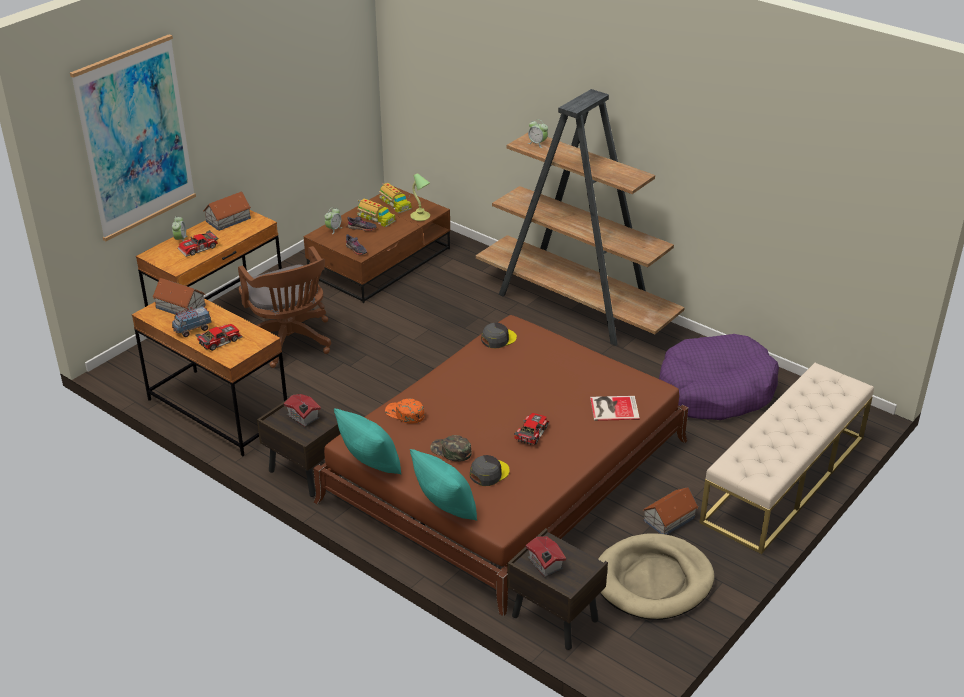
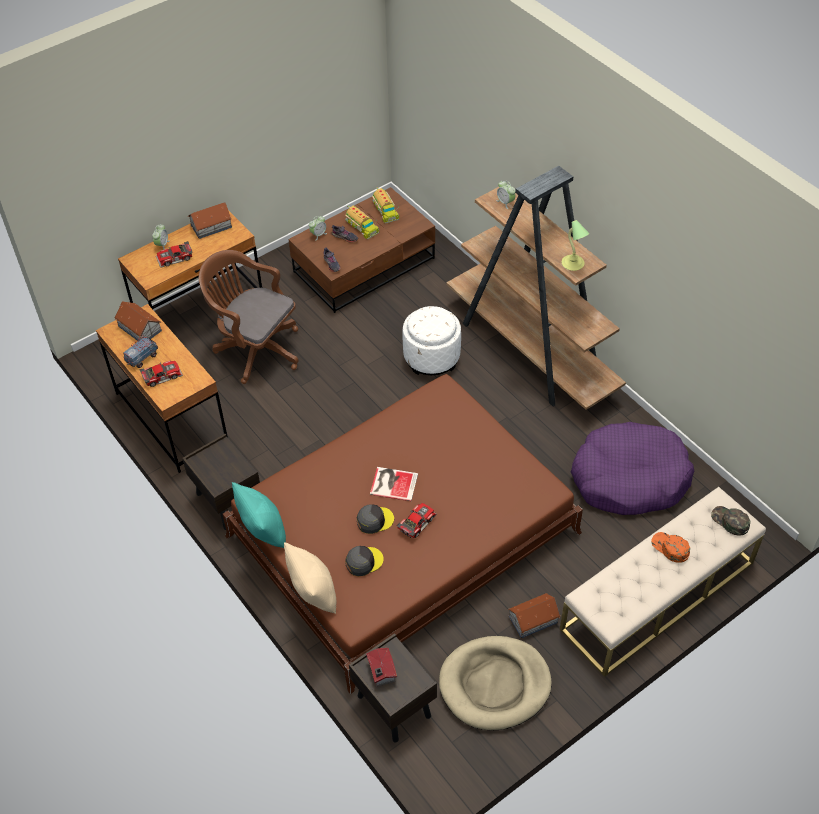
camera: 15 degrees right, 15 degrees up
picture [70,34,196,241] -> none
toy truck [172,305,212,337] -> toy truck turned 150 degrees clockwise [123,336,158,368]
brown office chair [238,246,331,368] -> brown office chair turned 135 degrees clockwise [199,250,299,384]
toy house [284,394,321,427] -> none
orange cap [385,399,425,424] -> orange cap moved to [651,532,690,563]
table lamp [410,173,430,221] -> table lamp moved to [562,220,590,271]
turquoise pillow [410,449,477,521] -> beige pillow [284,542,336,614]
green cap [430,435,472,462] -> green cap moved to [711,506,751,536]
grey cap [481,323,517,348] -> grey cap moved to [357,504,394,534]
book [590,396,640,421] -> book moved to [370,467,418,501]
none -> white ottoman [403,306,461,375]

